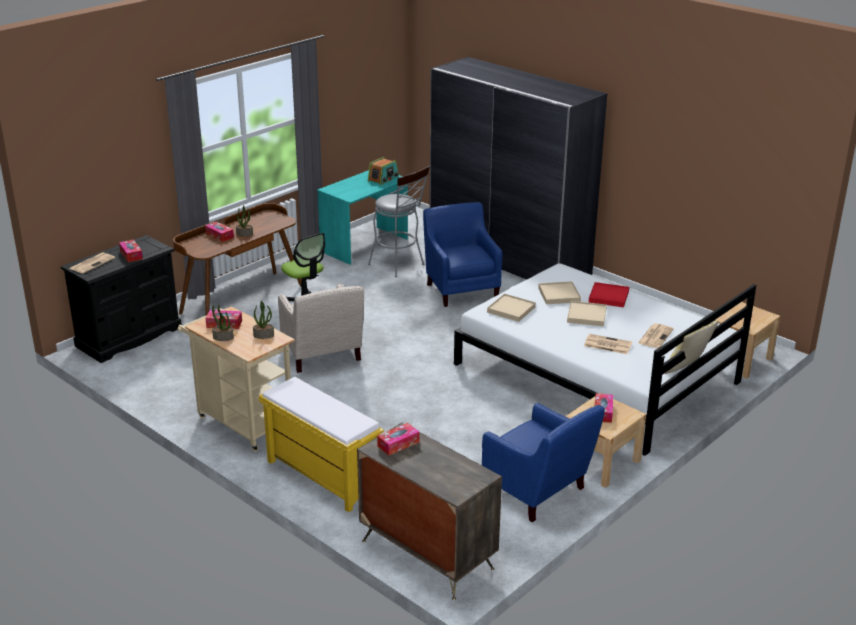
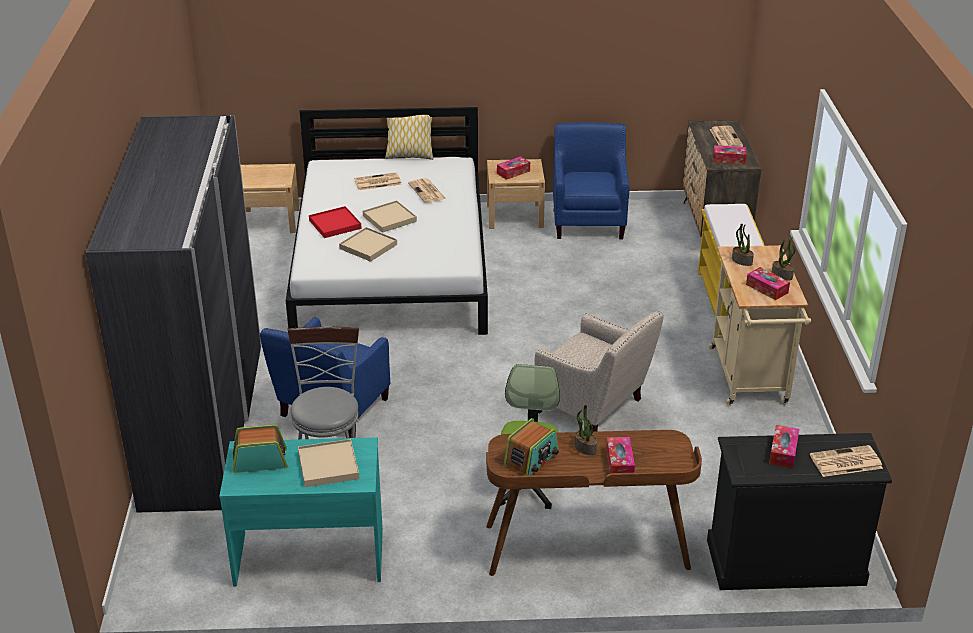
camera: 135 degrees left, 5 degrees up
beige armchair [278,284,364,373] -> beige armchair turned 105 degrees clockwise [534,311,664,432]
beige tray [487,294,536,322] -> beige tray moved to [298,439,359,487]
none -> radio [503,418,559,476]
none -> newspaper [710,126,743,147]

